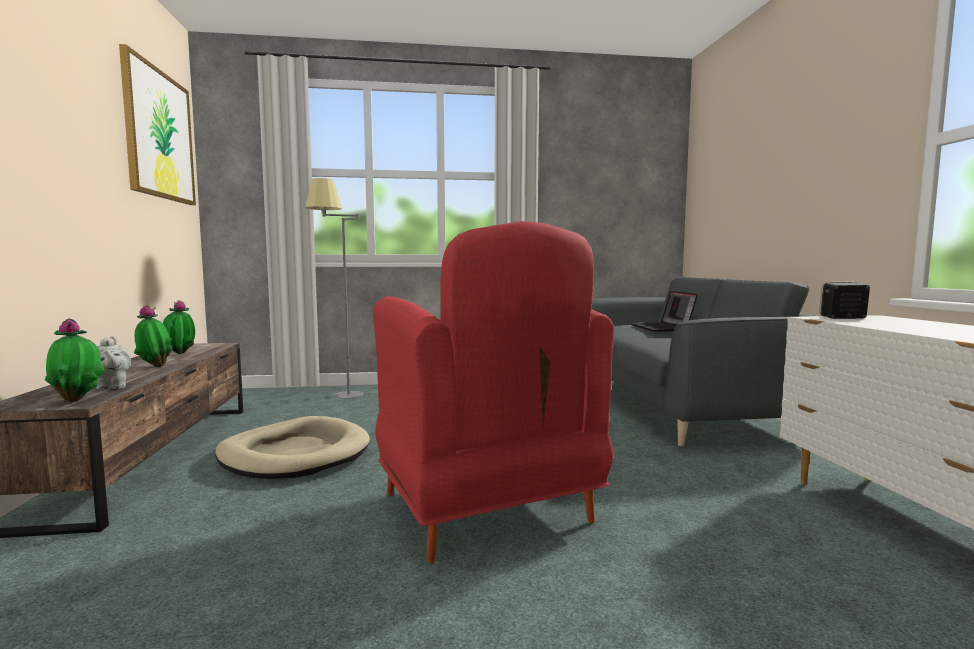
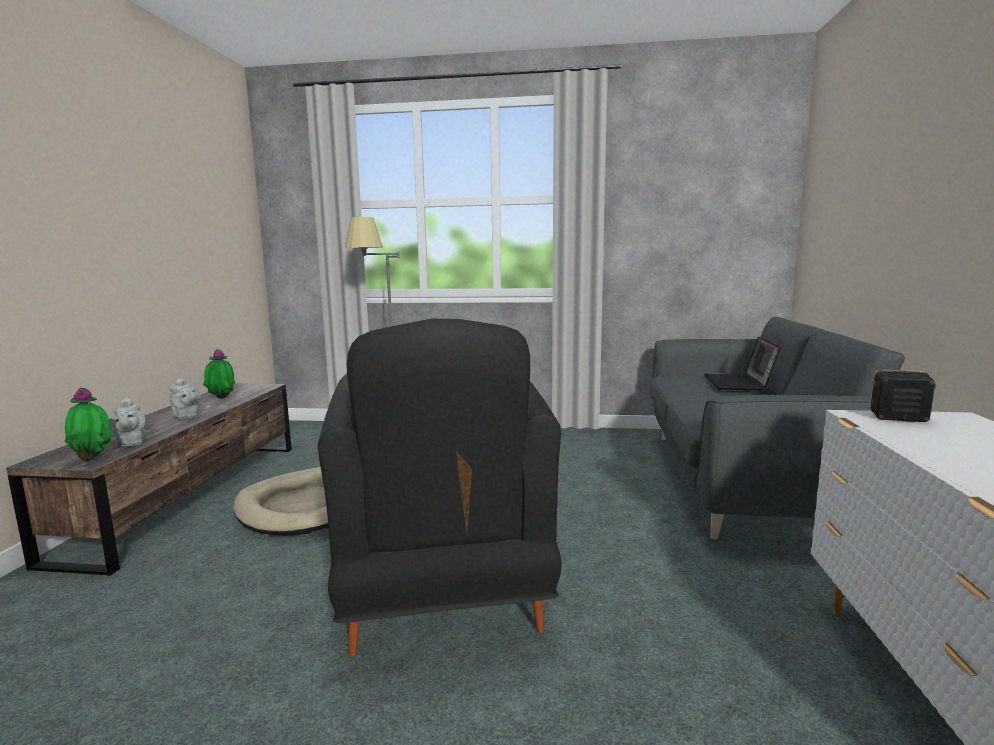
camera: 15 degrees right, 5 degrees up
picture [119,44,196,205] -> none
potted plant [134,305,173,367] -> grey teapot [169,378,201,419]
red armchair [373,221,614,563] -> black armchair [318,319,562,657]

